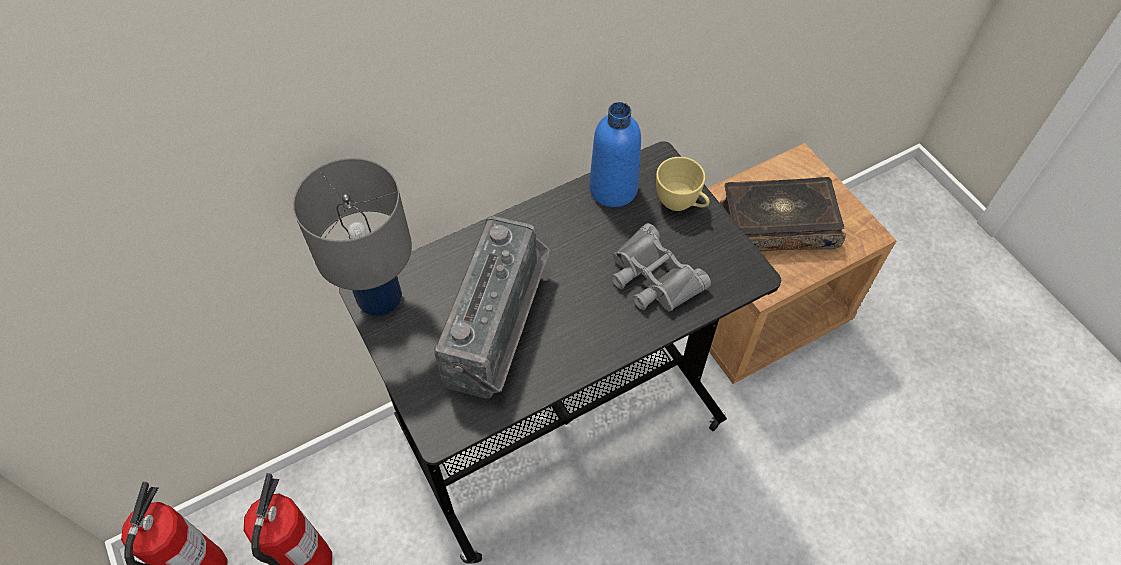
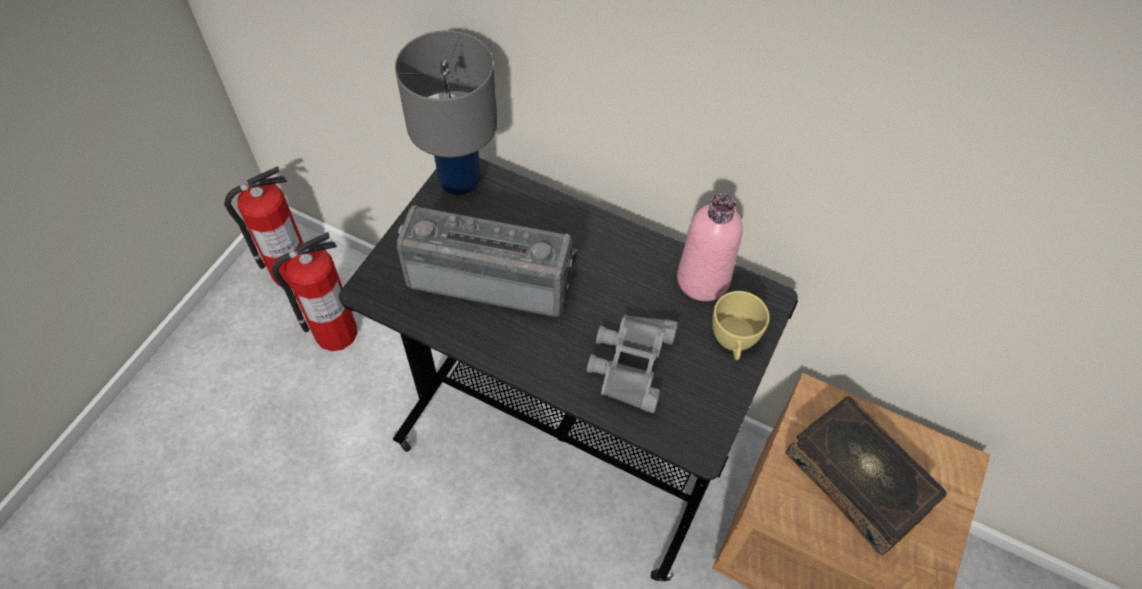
camera: 55 degrees right, 0 degrees up
radio [434,216,550,398] -> radio turned 150 degrees counterclockwise [396,205,578,317]
blue bottle [589,102,641,207] -> pink bottle [677,194,743,301]

